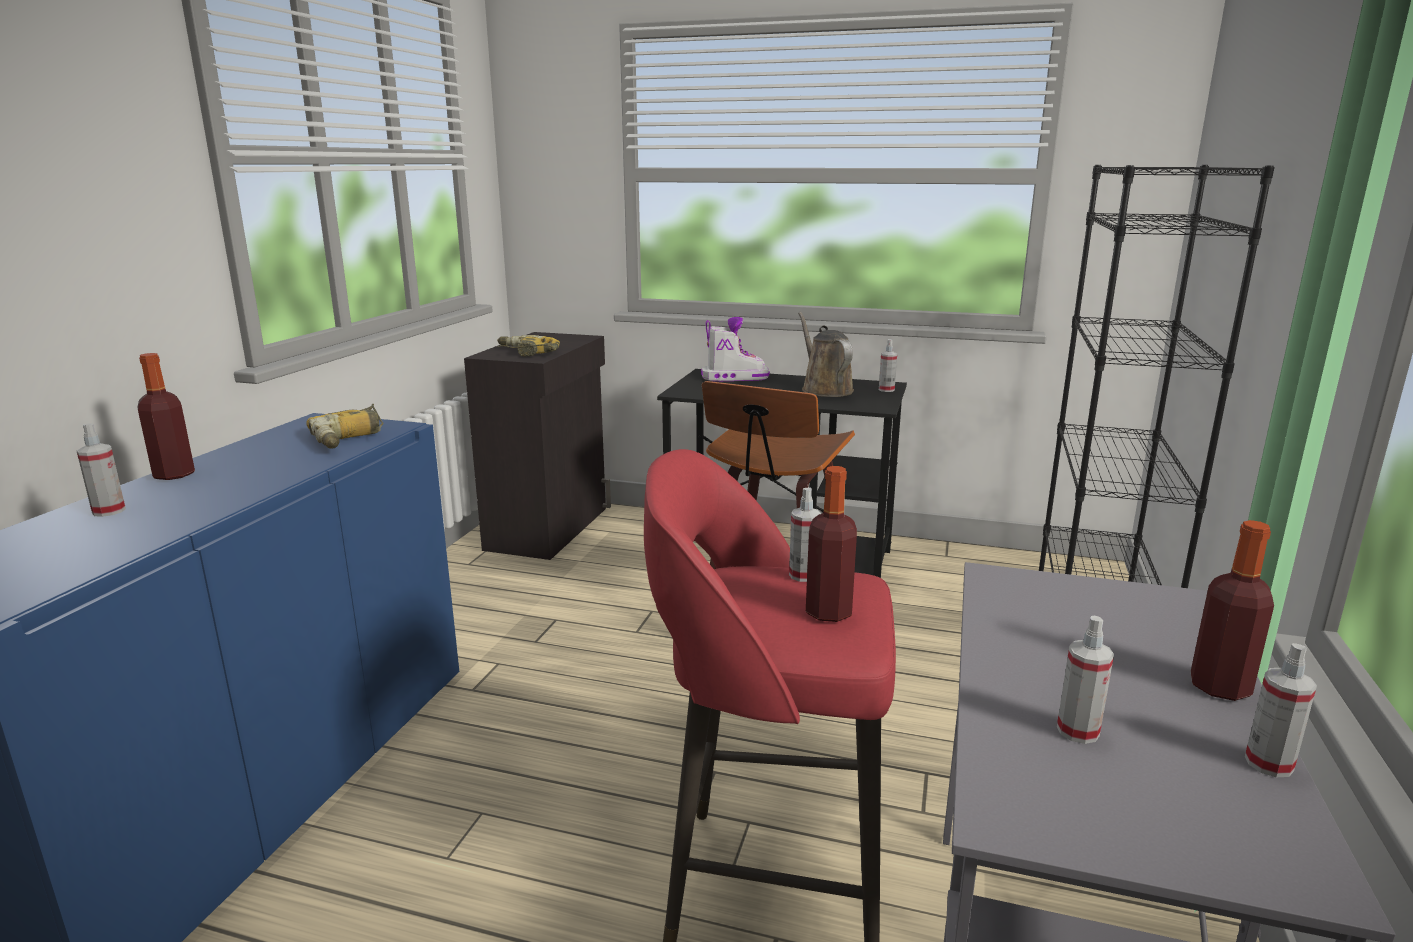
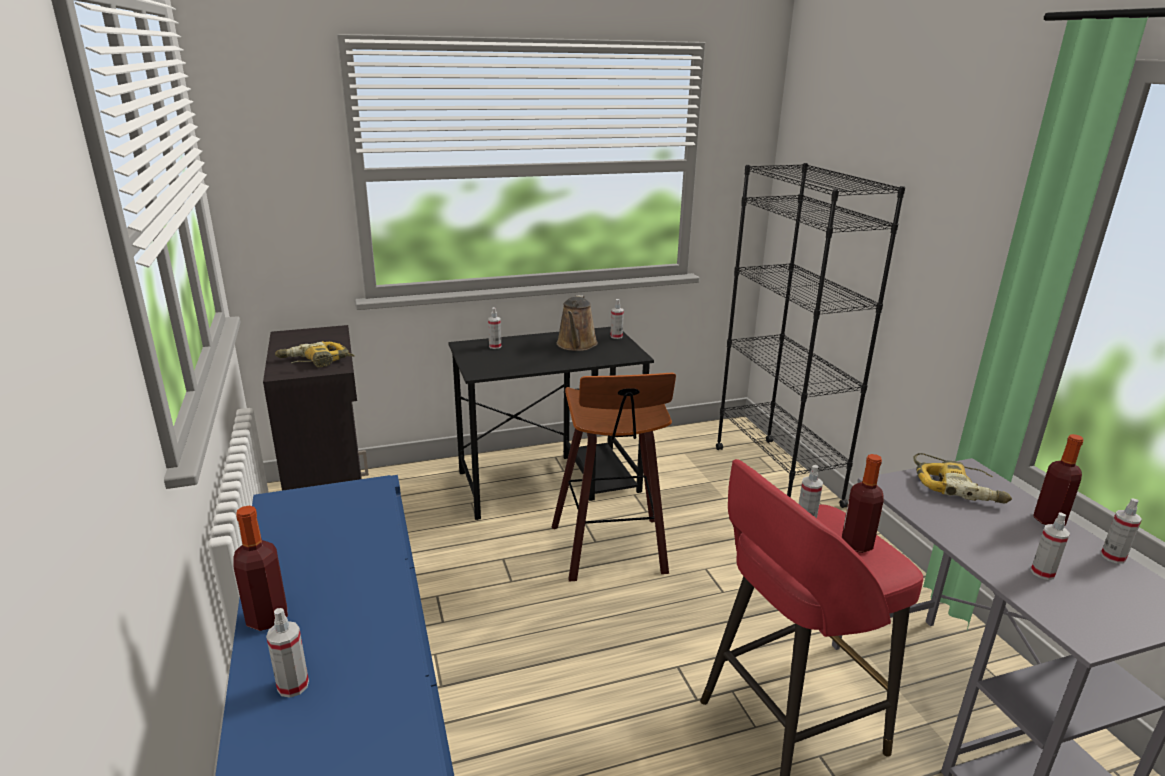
camera: 35 degrees left, 5 degrees up
power drill [306,404,383,449] -> power drill moved to [913,453,1012,504]
boot [701,317,770,381] -> spray bottle [488,307,501,349]
brown watering can [798,312,854,397] -> brown watering can turned 120 degrees counterclockwise [557,295,598,351]

